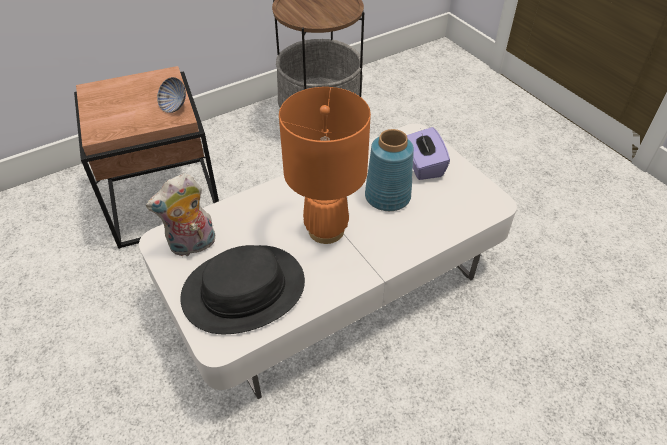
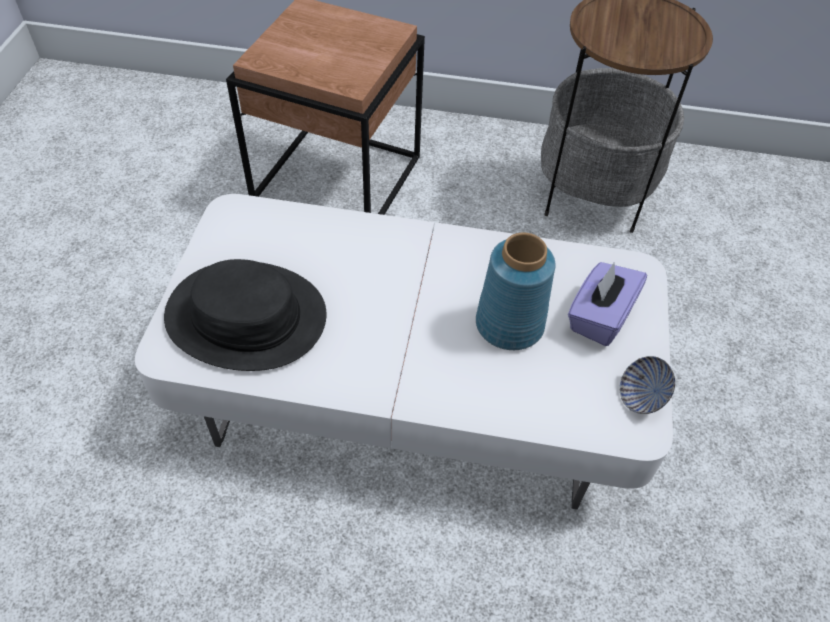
camera: 40 degrees right, 5 degrees up
plush toy [146,173,215,256] -> none
bowl [157,77,186,113] -> bowl moved to [620,356,675,414]
orange table lamp [279,87,371,244] -> none

